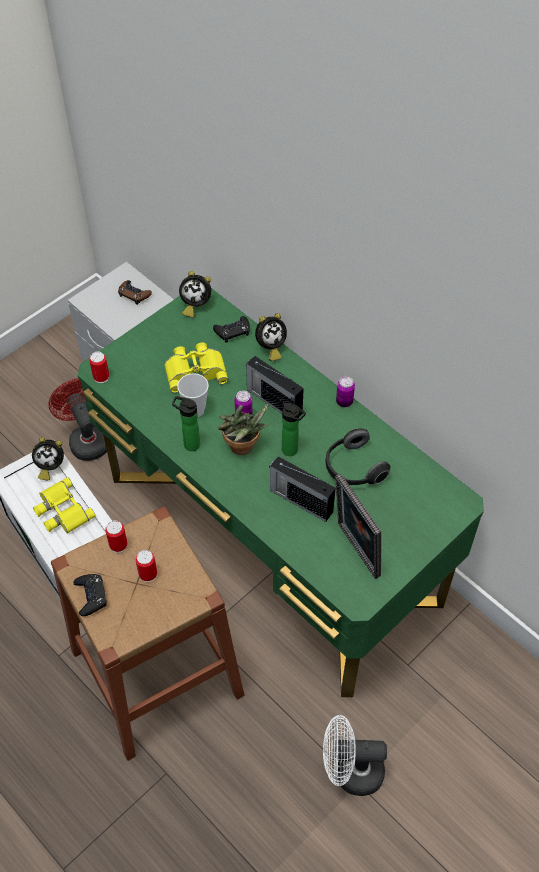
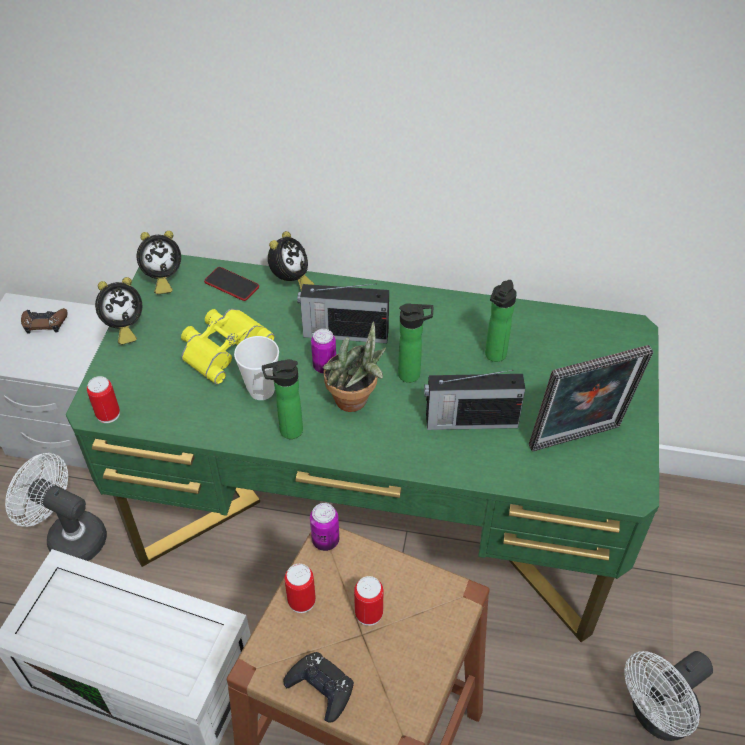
camera: 35 degrees left, 5 degrees down
alarm clock [32,437,64,480] -> alarm clock moved to [95,277,142,345]
yellow binoculars [33,477,96,534] -> none
red fan [48,378,107,461] -> white fan [5,453,107,561]
black game controller [213,316,250,343] -> phone [204,267,259,301]
headphones [325,428,391,485] -> bottle [485,280,517,362]
picture frame [335,474,381,579] -> picture frame turned 45 degrees counterclockwise [529,345,653,452]
can [336,376,355,407] -> can moved to [310,503,339,551]

